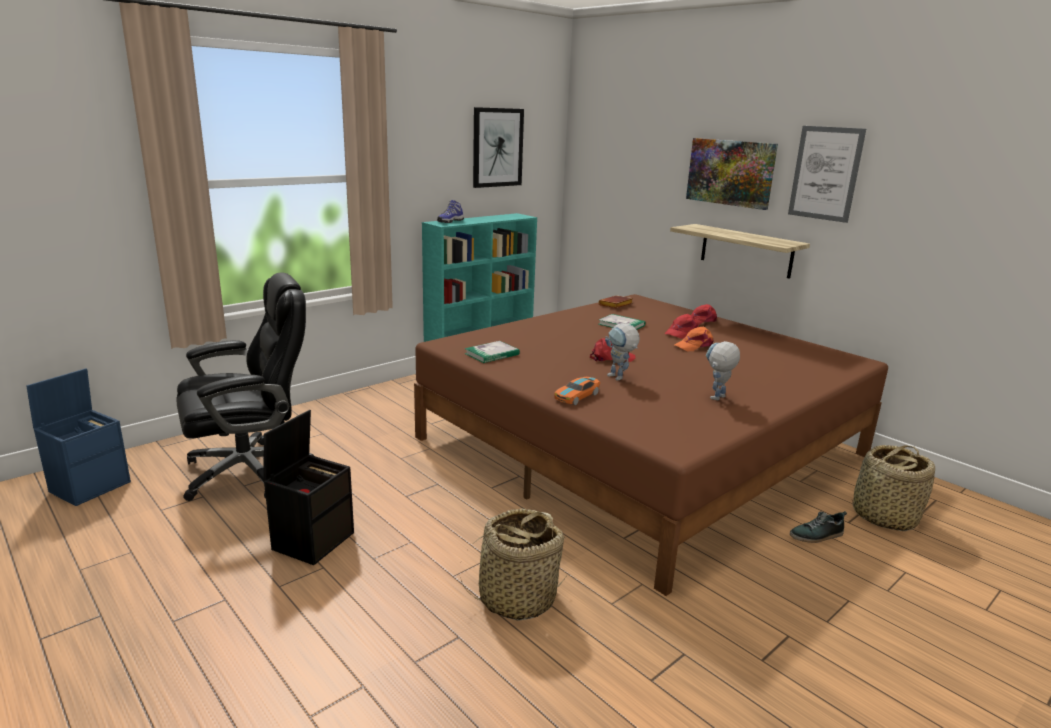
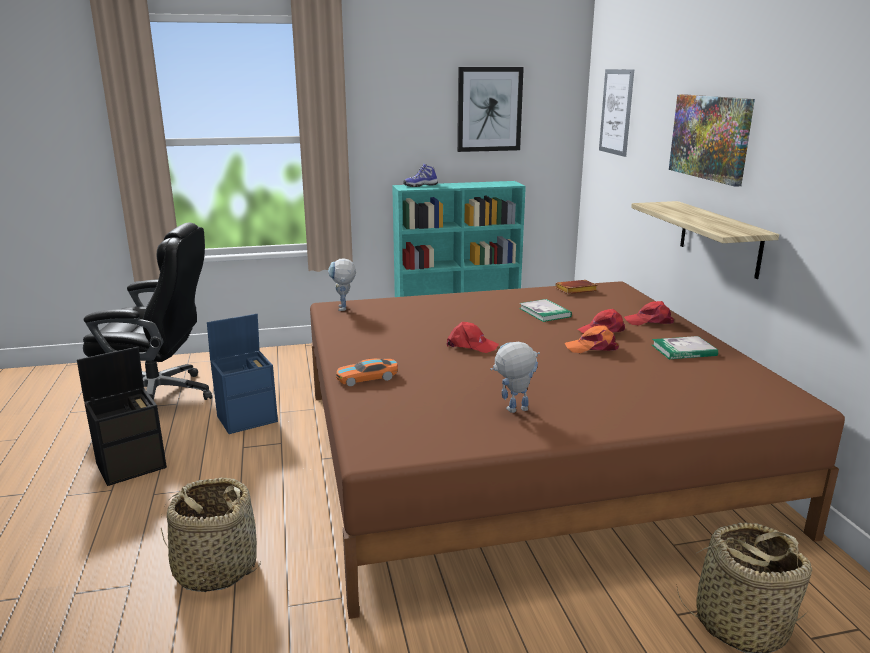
camera: 30 degrees right, 0 degrees up
blue storage box [26,368,131,506] -> blue storage box moved to [207,314,278,434]
book [465,341,520,363] -> book moved to [652,336,718,359]
toy robot [605,323,640,380] -> toy robot moved to [328,258,356,311]
picture [788,126,866,223] -> picture moved to [599,69,634,157]
shoe [790,511,847,543] -> none

